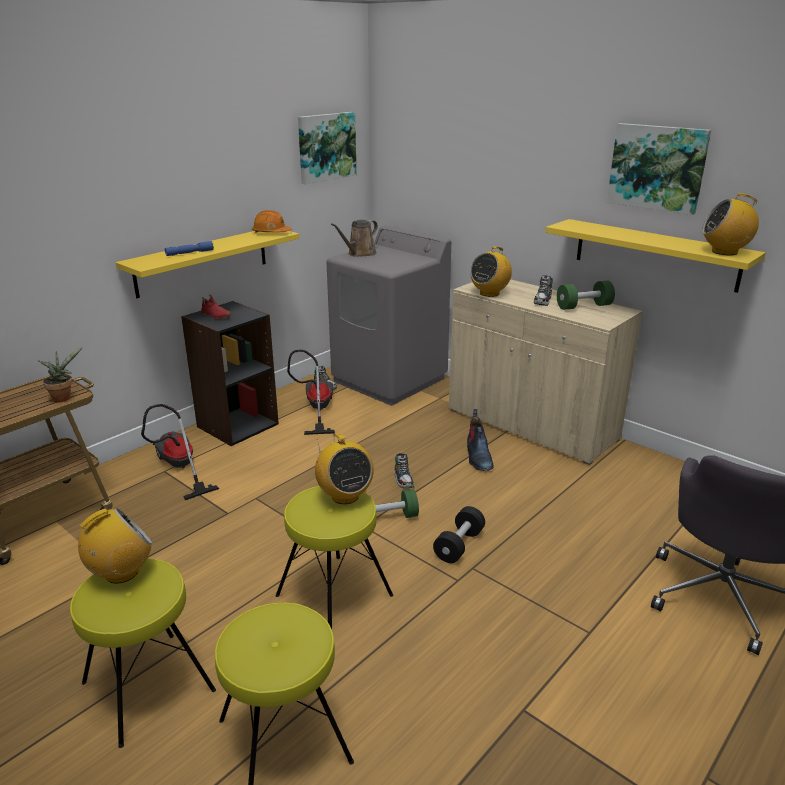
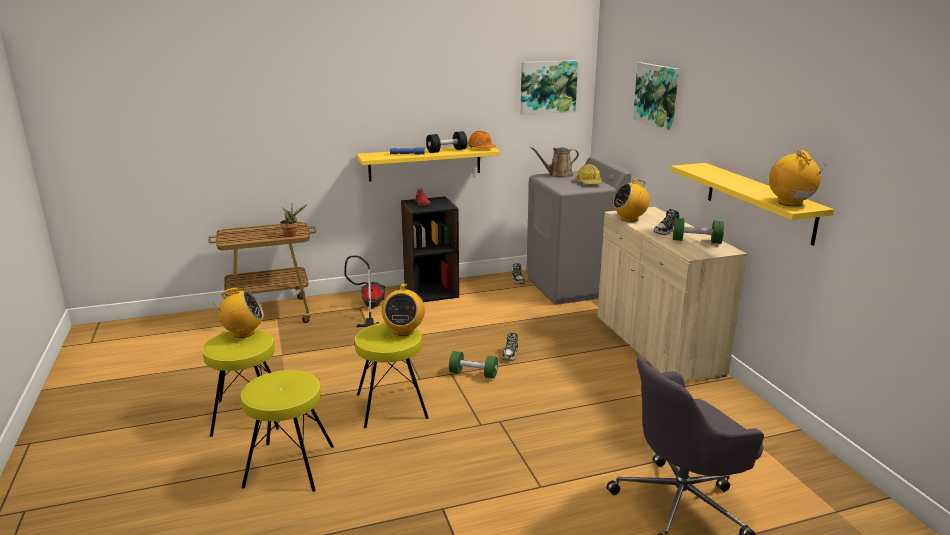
camera: 30 degrees right, 5 degrees down
vacuum cleaner [287,350,335,435] -> none
black dumbbell [433,506,485,563] -> black dumbbell moved to [426,131,467,153]
boot [467,409,494,471] -> none
picture [607,123,711,215] -> picture moved to [633,62,679,130]
radio [702,193,759,255] -> radio turned 45 degrees clockwise [769,150,826,206]
none -> hard hat [576,164,602,184]

